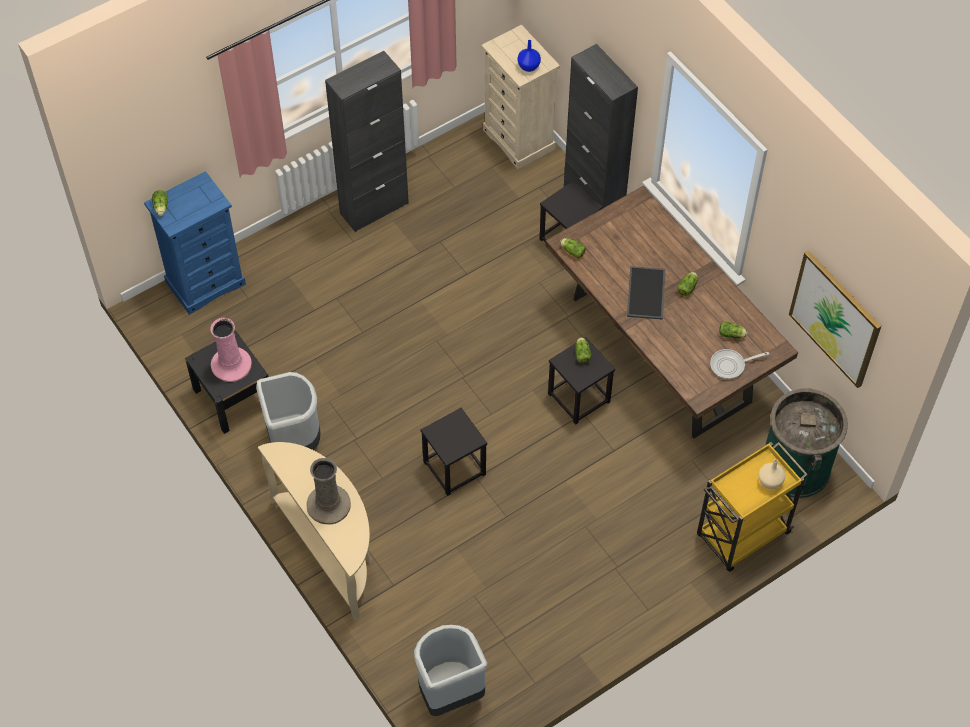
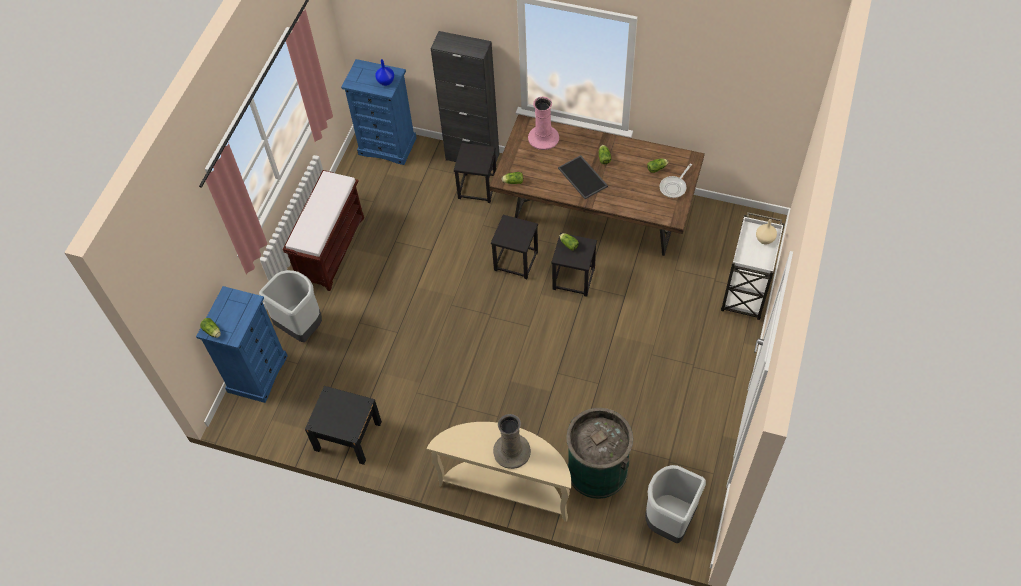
camera: 35 degrees left, 0 degrees up
pink vase [210,318,252,382] -> pink vase moved to [528,97,559,150]
grey trash can [256,372,320,450] -> grey trash can moved to [259,270,322,342]
black cabinet [325,51,409,232] -> brown bench [283,170,364,291]
black stool [421,408,487,496] -> black stool moved to [491,215,538,279]
beige dresser [481,25,560,169] -> blue dresser [341,59,416,165]
yellow cart [697,442,808,572] -> white cart [721,212,784,320]
green trash can [765,388,848,498] -> green trash can moved to [566,408,633,499]
picture [789,250,881,388] -> none

